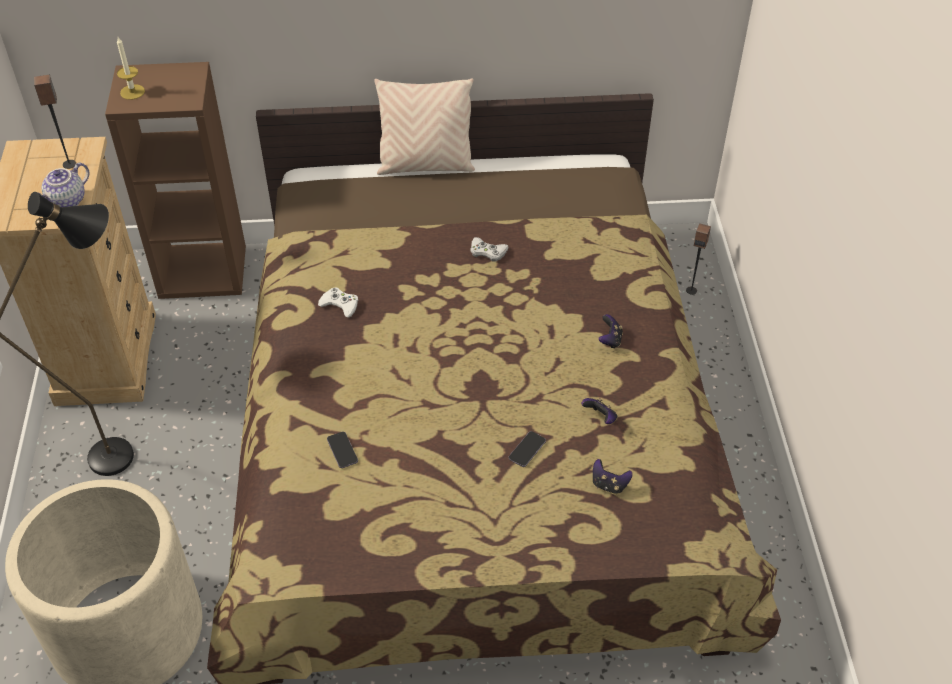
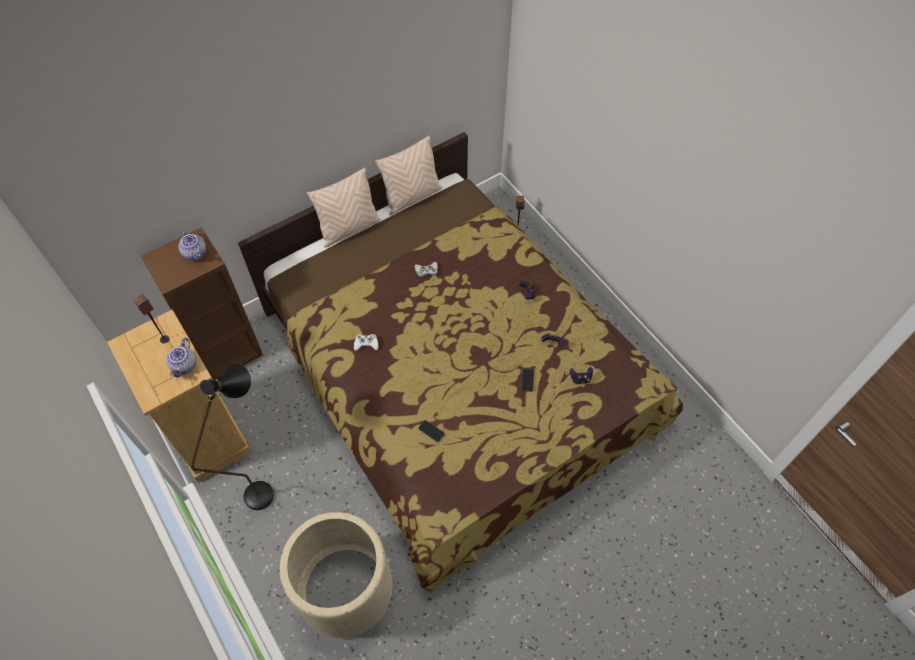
camera: 30 degrees left, 10 degrees up
candle [117,37,145,100] -> none
none -> teapot [179,229,206,261]
none -> beige pillow [375,135,442,216]

